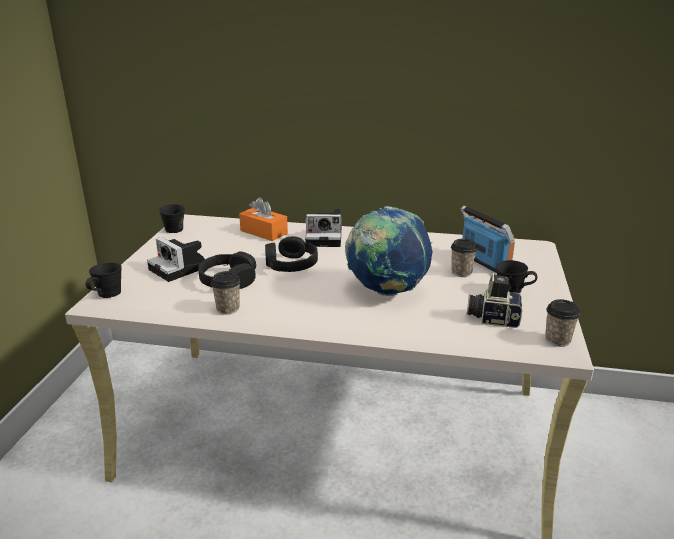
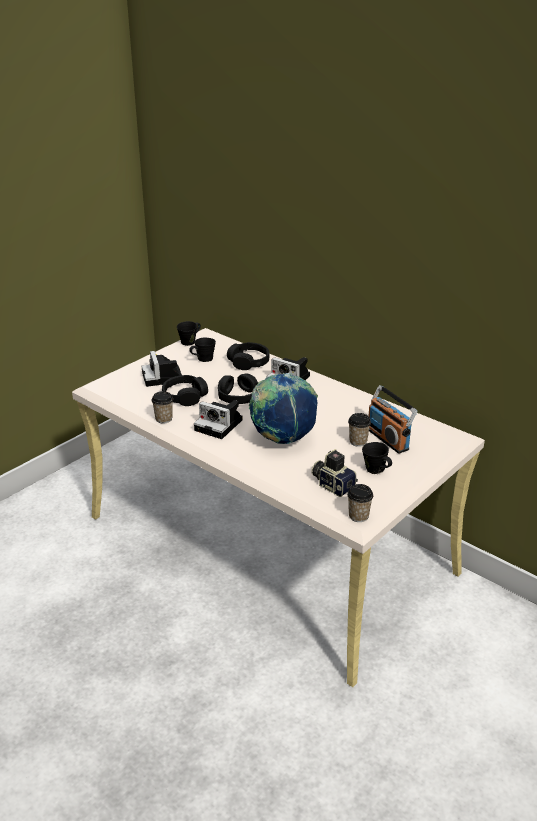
camera: 30 degrees right, 5 degrees up
black mug [86,263,122,298] -> black mug moved to [189,338,216,362]
orange tissue box [239,197,288,241] -> black headphones [227,342,270,370]
radio [461,206,515,273] -> radio turned 150 degrees clockwise [369,385,418,454]
none -> camera [194,400,243,439]

